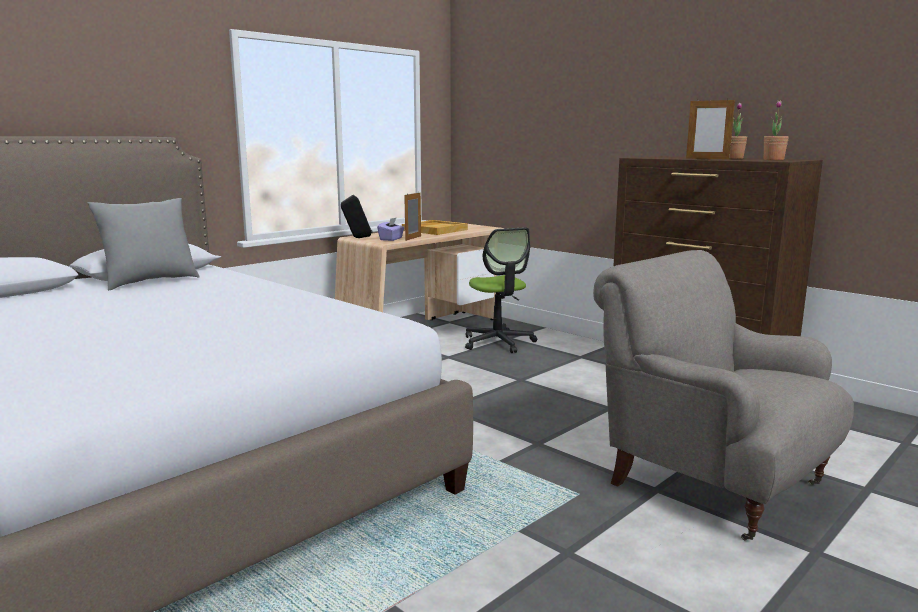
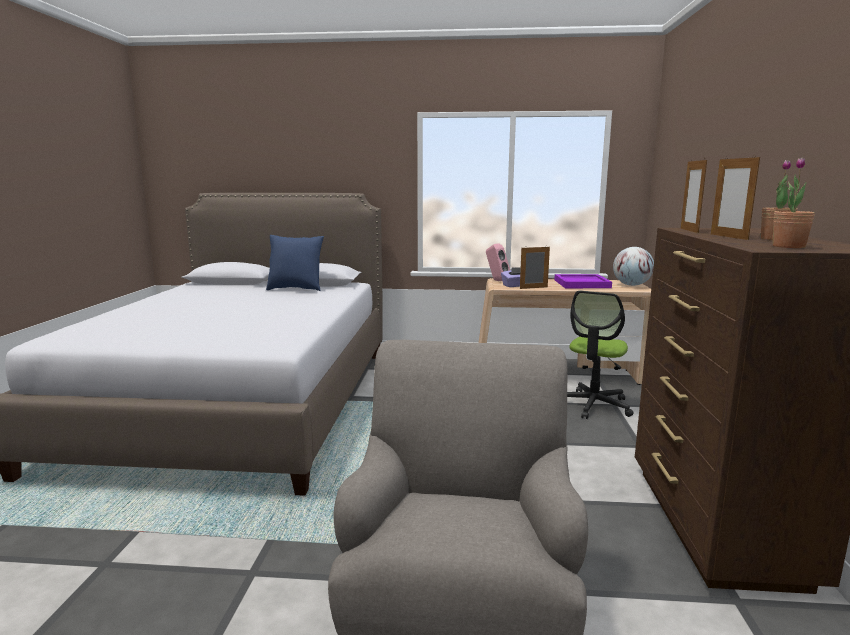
camera: 50 degrees right, 0 degrees up
grey pillow [87,198,199,290] -> blue pillow [266,235,324,291]
black speaker [341,195,372,238] -> pink speaker [486,244,510,281]
beige tray [402,220,468,235] -> purple tray [554,274,612,288]
none -> globe [613,247,654,286]
none -> picture frame [681,160,707,233]

